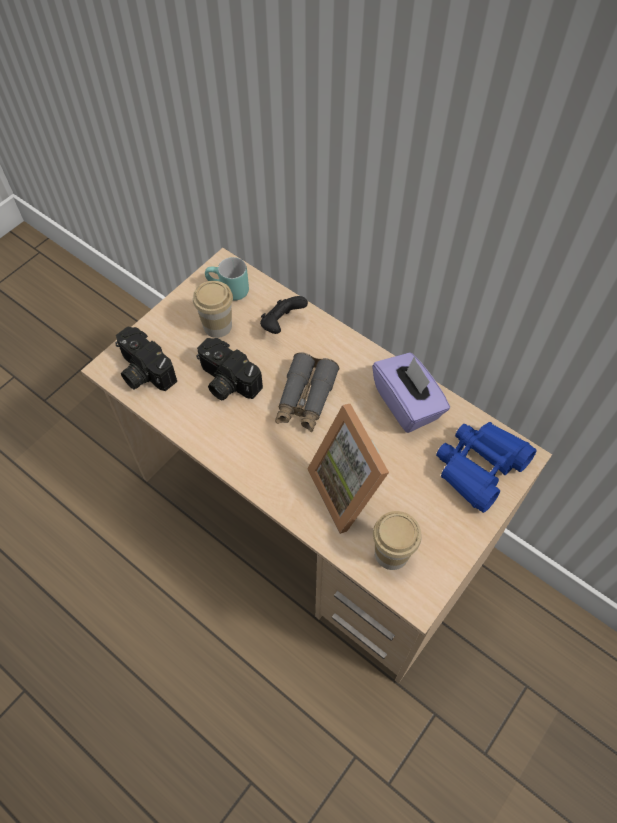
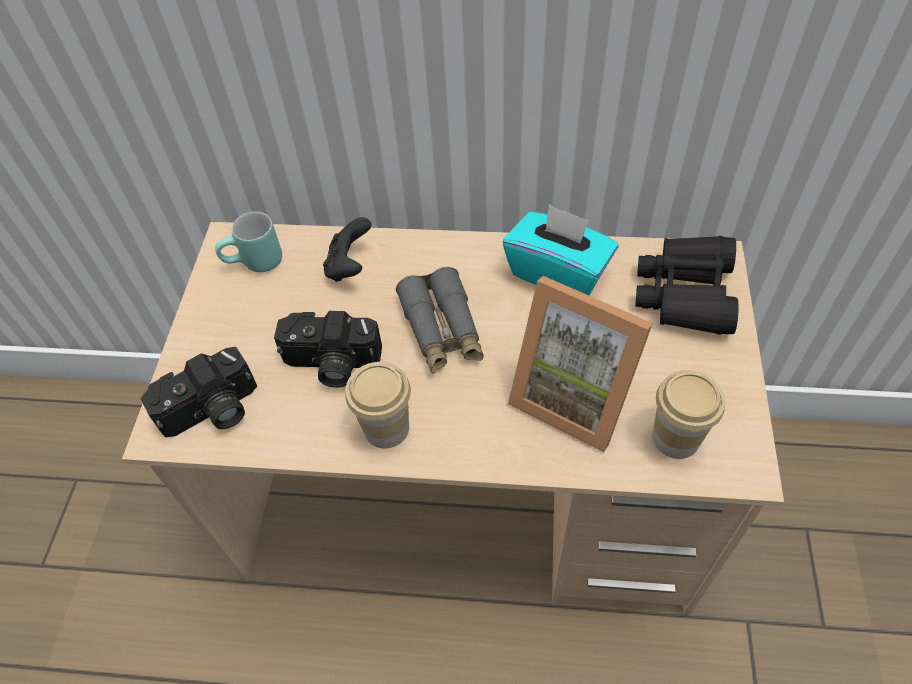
camera: 30 degrees left, 5 degrees down
camera [115,326,177,391] -> camera turned 45 degrees counterclockwise [140,347,257,437]
cup [193,281,233,338] -> cup moved to [345,362,411,449]
purple tissue box [372,352,450,433] -> turquoise tissue box [503,204,618,295]
blue binoculars [436,422,537,513] -> black binoculars [636,236,739,335]

